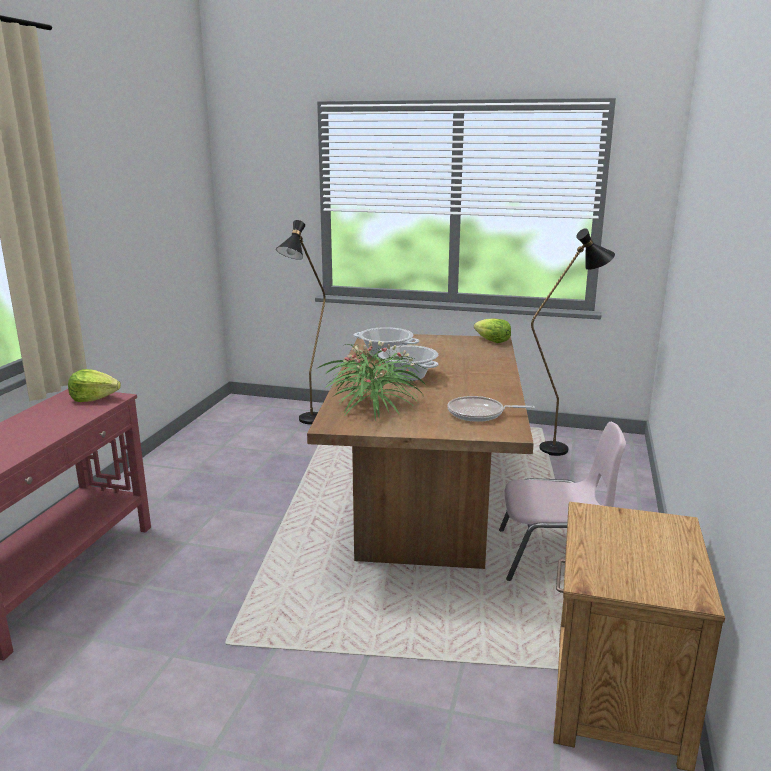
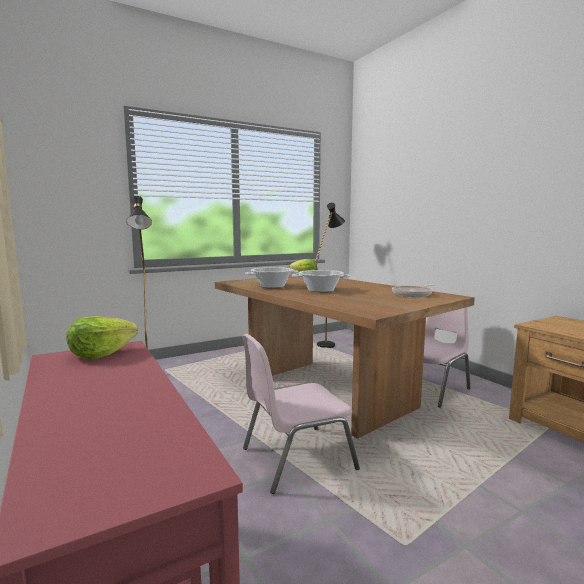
camera: 45 degrees left, 10 degrees down
potted plant [318,340,427,421] -> none
none -> pink chair [242,334,360,494]

